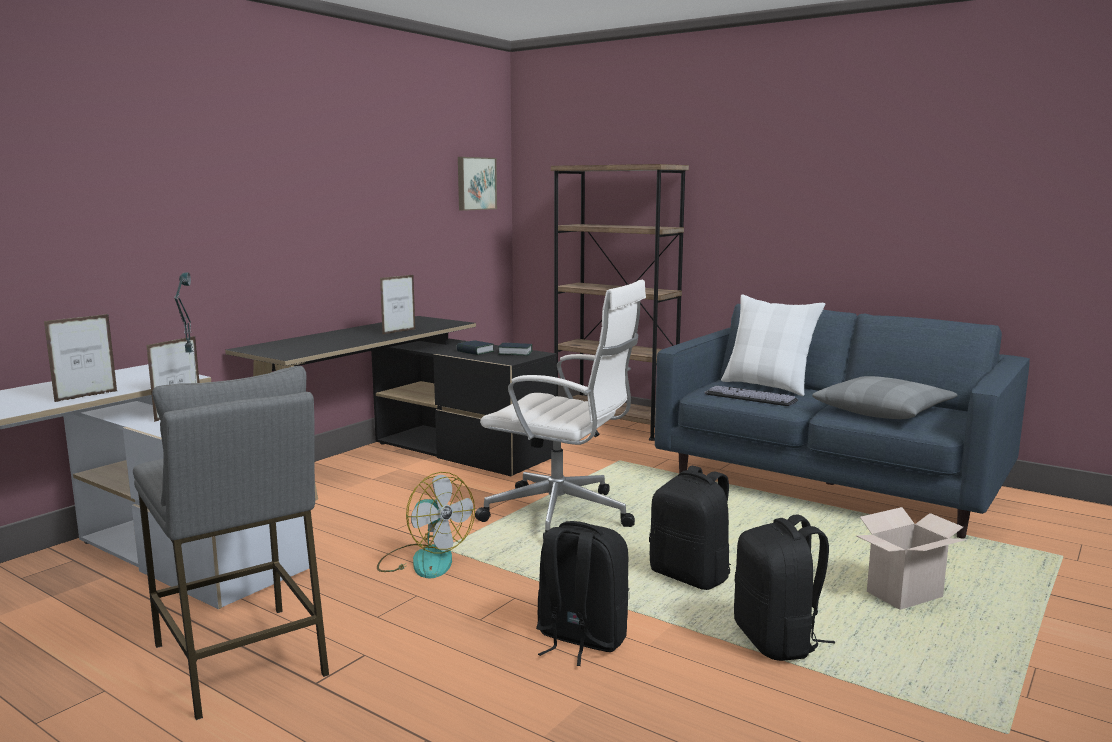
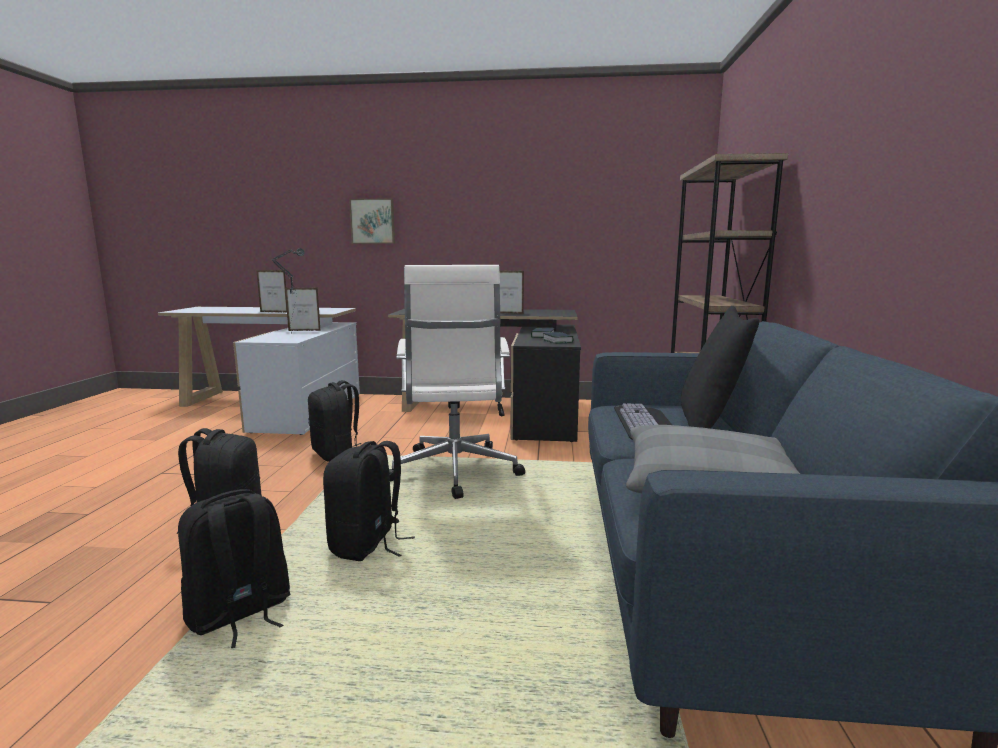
camera: 60 degrees right, 0 degrees up
grey stool [133,366,329,720] -> none
fan [377,472,475,578] -> black backpack [308,380,362,462]
picture [458,157,497,211] -> picture moved to [349,199,395,244]
white pillow [721,295,825,396] -> black pillow [681,306,759,429]
cardboard box [857,507,967,610] -> none

